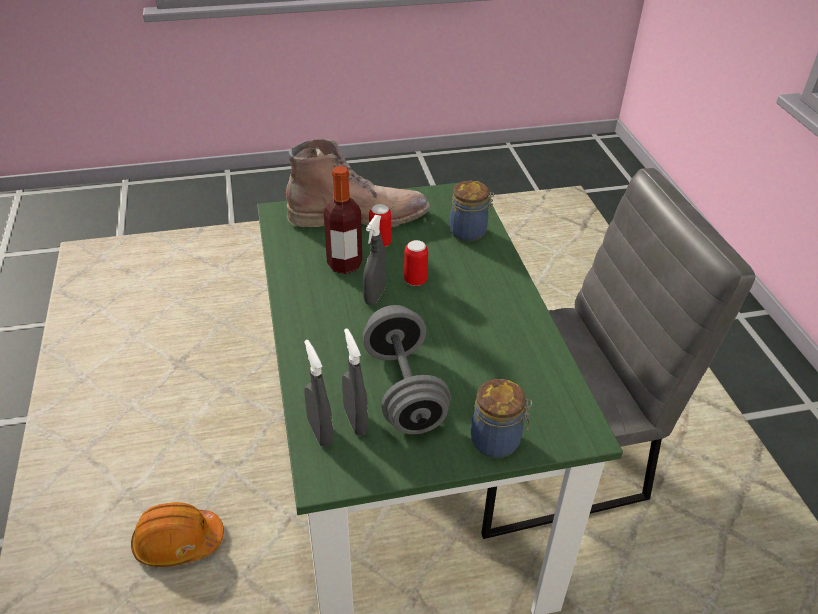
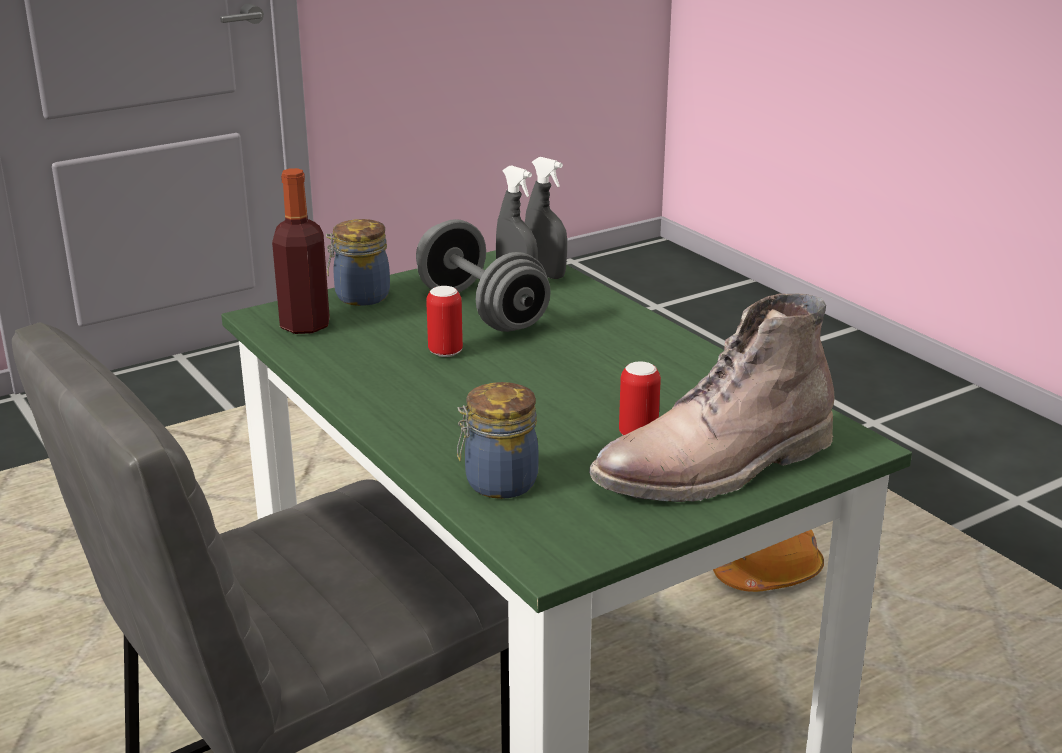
camera: 160 degrees right, 15 degrees down
bottle [324,166,362,274] -> bottle moved to [272,168,330,334]
grey spray bottle [363,215,386,305] -> none
can [404,240,428,286] -> can moved to [426,286,463,357]

